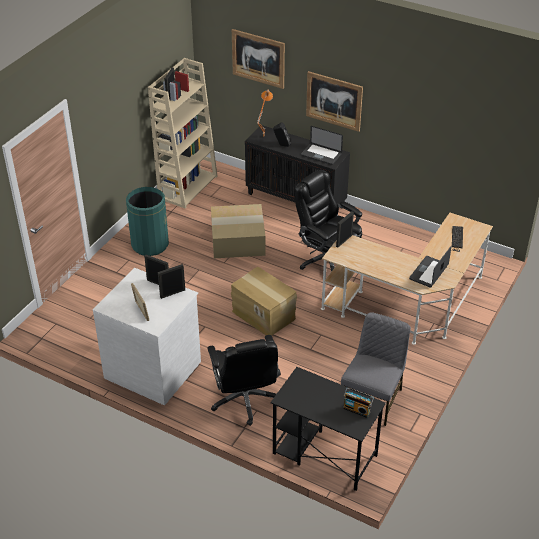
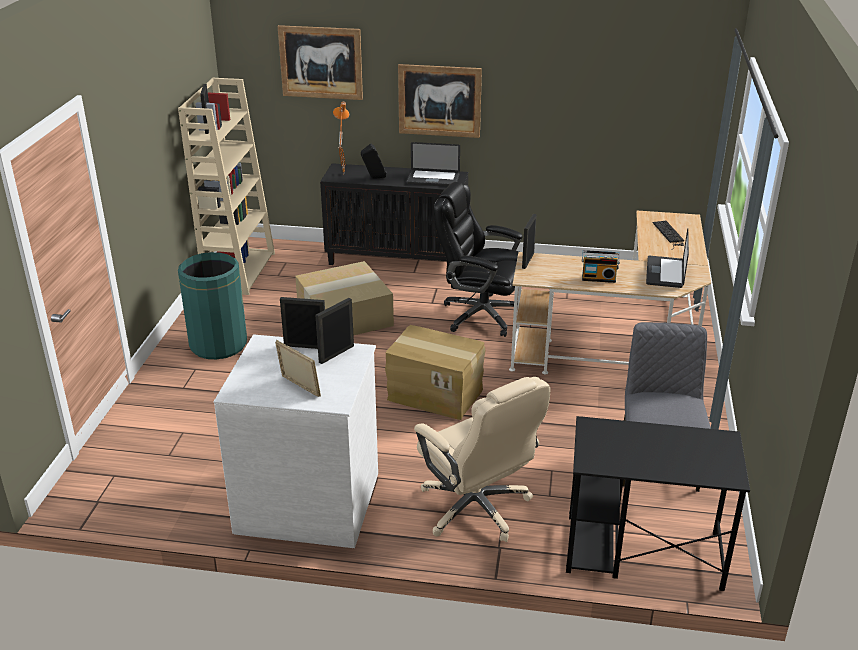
camera: 20 degrees left, 10 degrees down
black office chair [207,335,281,426] -> beige office chair [414,377,550,542]
radio [343,387,374,418] -> radio moved to [581,250,620,283]

